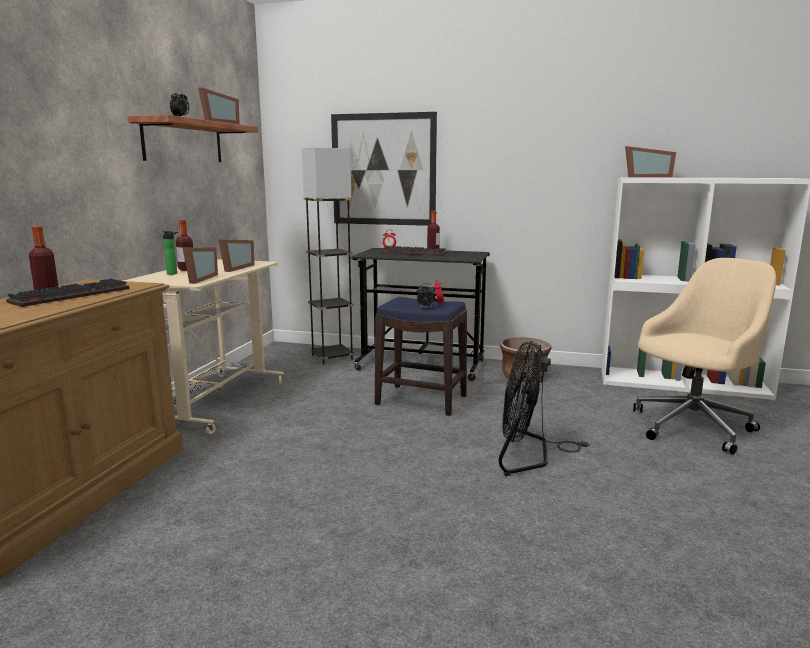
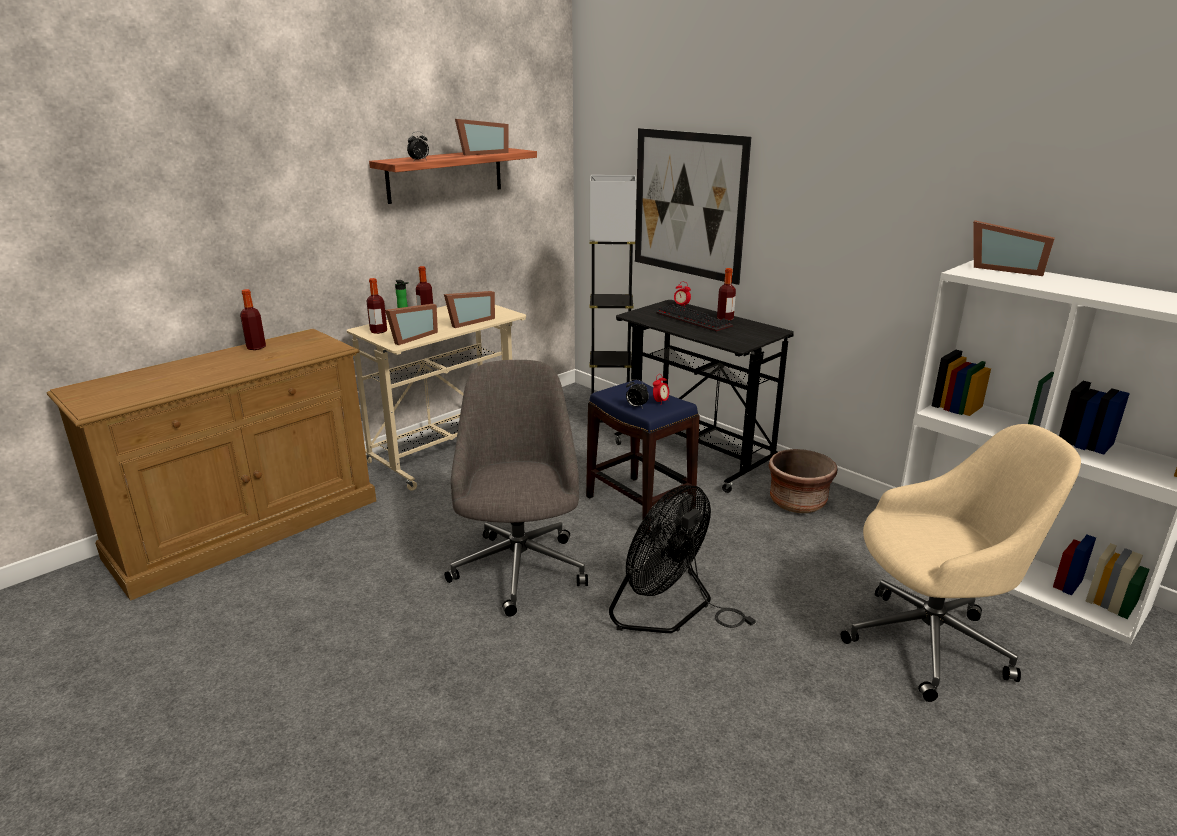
camera: 30 degrees right, 10 degrees up
keyboard [6,278,129,307] -> none
none -> bottle [366,278,387,334]
none -> grey office chair [444,360,588,616]

